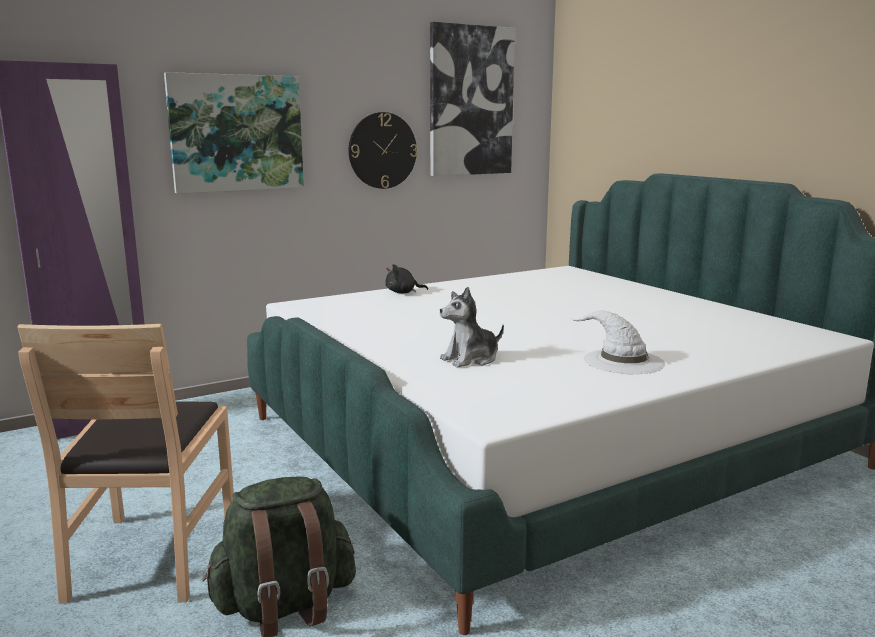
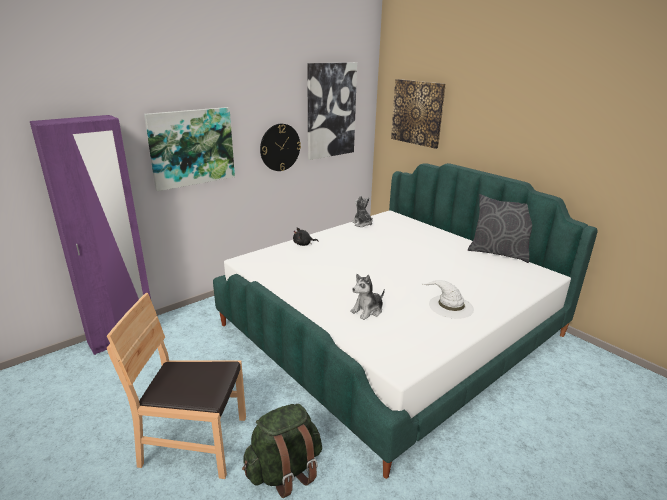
camera: 10 degrees left, 10 degrees up
brown chair [17,324,234,603] -> brown chair turned 105 degrees clockwise [107,293,246,479]
none -> plush toy [351,195,373,227]
none -> picture [391,79,446,149]
none -> grey pillow [468,194,532,263]

